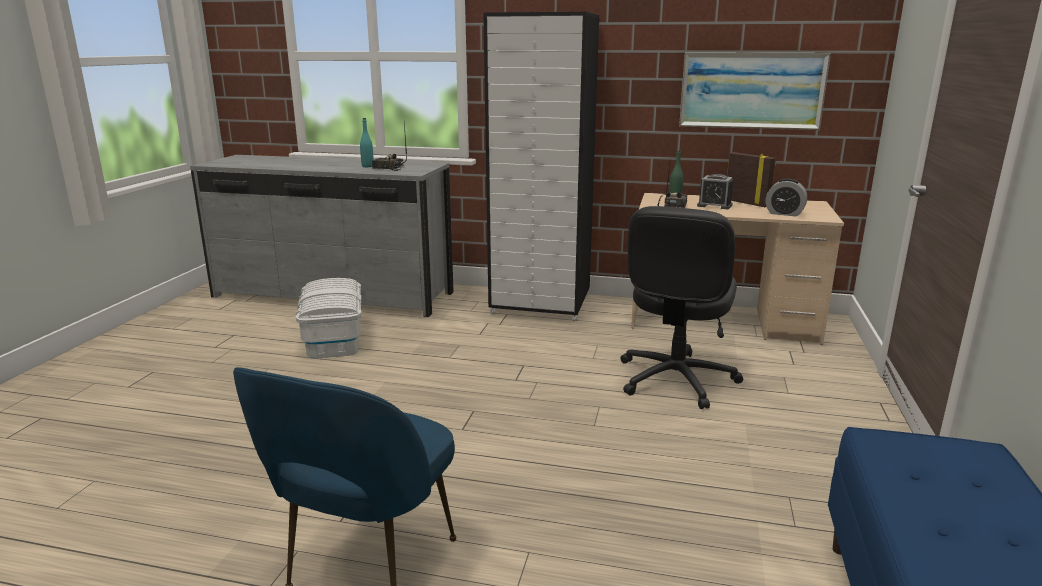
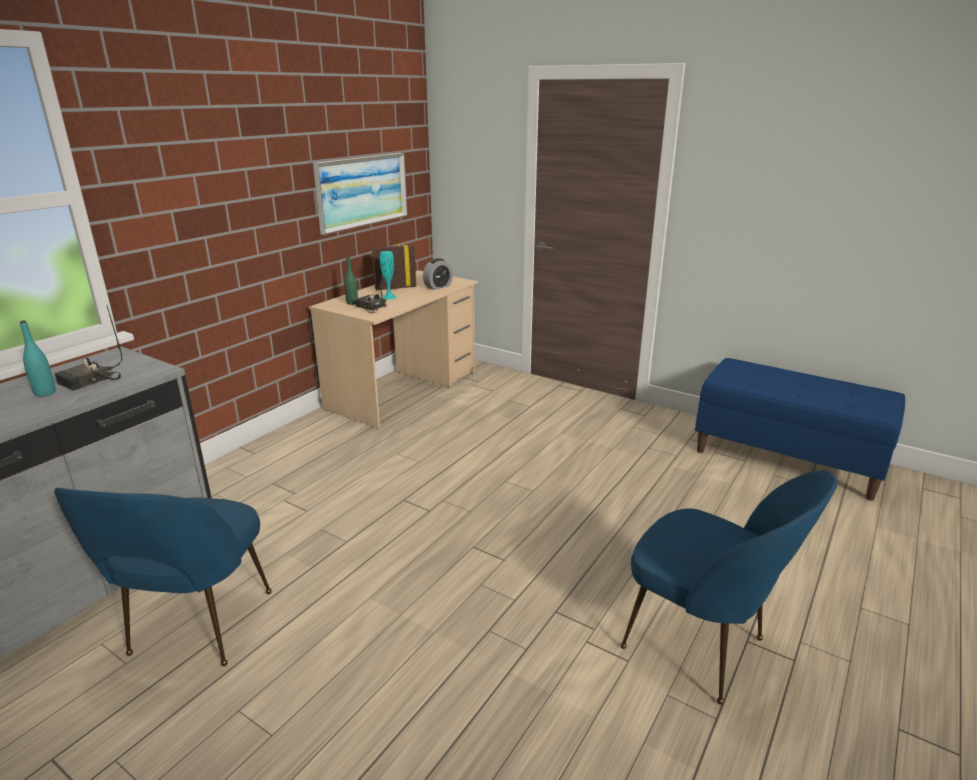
camera: 70 degrees left, 5 degrees up
white storage box [295,278,362,358] -> blue chair [54,488,272,666]
wardrobe [483,12,599,322] -> none
black office chair [620,206,743,409] -> none
alarm clock [697,174,734,209] -> turquoise vase [380,251,397,300]

